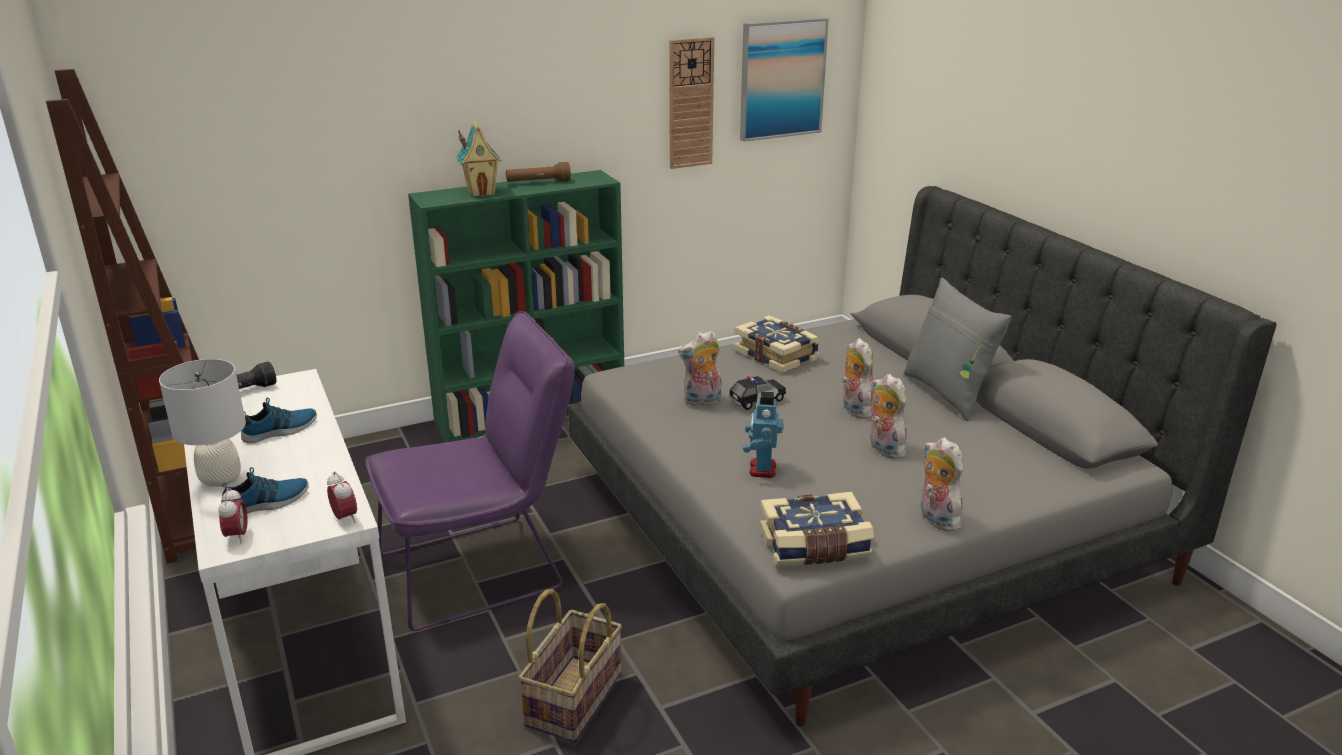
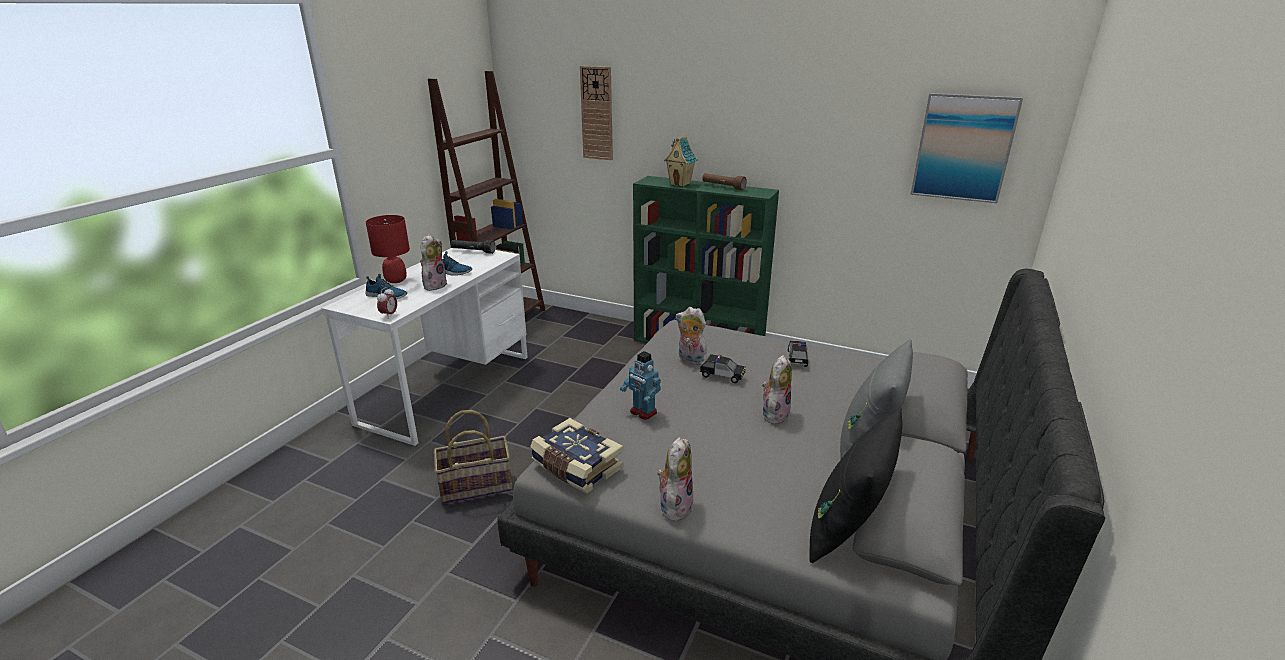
camera: 50 degrees right, 0 degrees up
grey table lamp [159,359,246,487] -> red table lamp [366,215,410,283]
alarm clock [218,488,248,544] -> none
purple chair [365,311,575,631] -> none
wall clock [670,37,714,169] -> wall clock moved to [580,66,613,160]
book [734,315,820,373] -> toy car [788,340,808,367]
toy robot [743,391,784,478] -> toy robot turned 105 degrees counterclockwise [620,351,661,420]
plush toy [870,374,907,459] -> plush toy moved to [420,234,447,291]
none -> black pillow [809,407,902,563]

